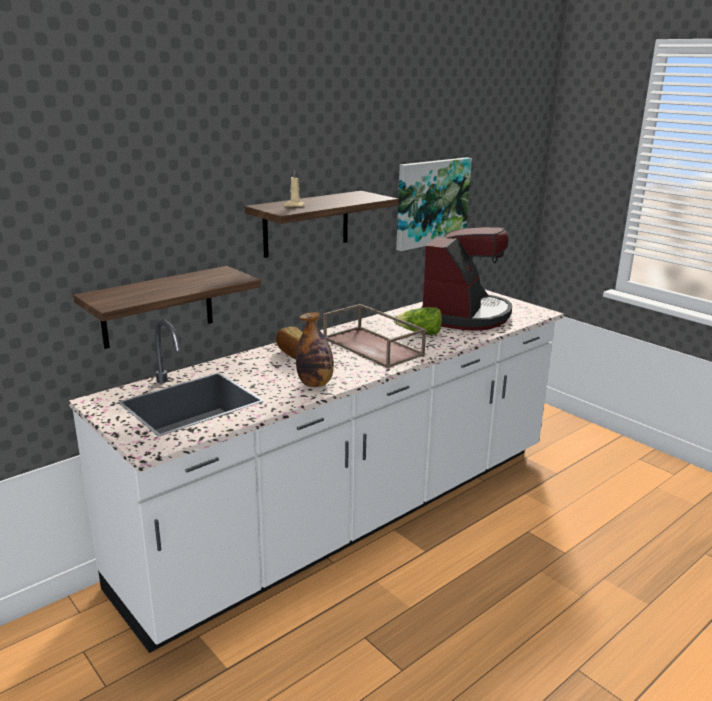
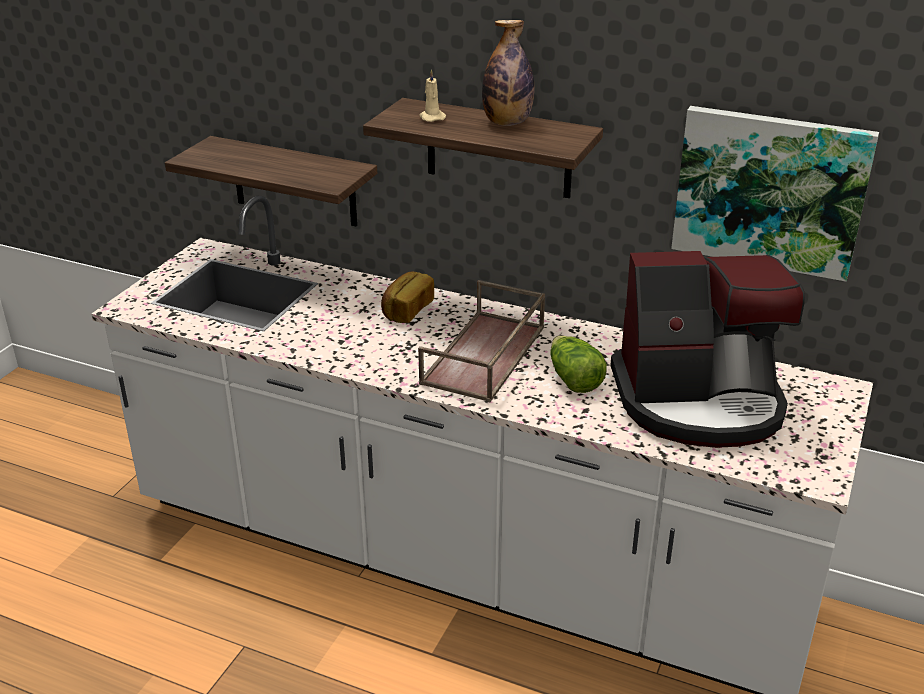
camera: 65 degrees right, 10 degrees up
bottle [296,312,334,387] -> bottle moved to [482,20,535,126]

